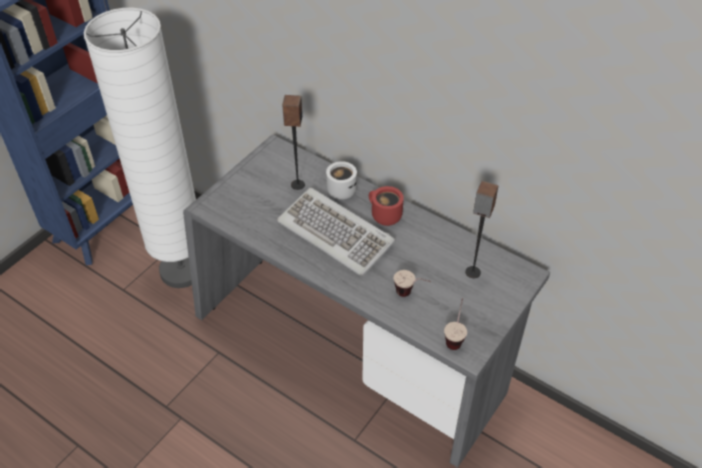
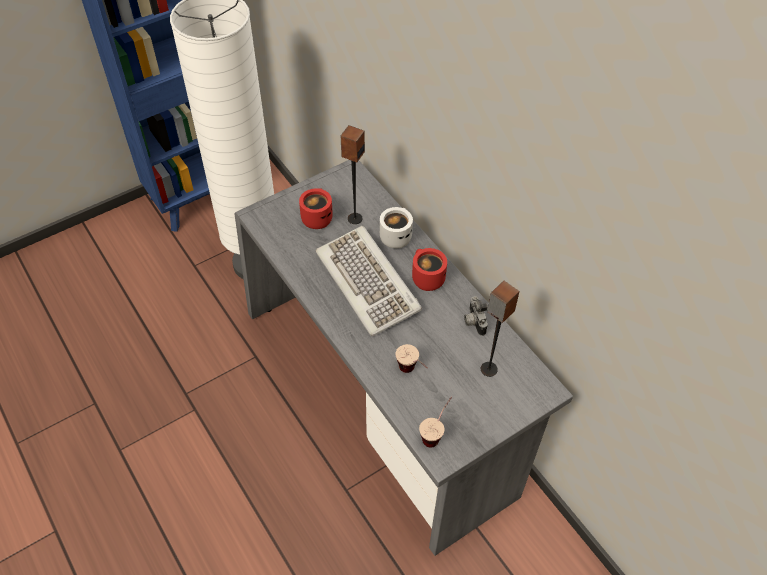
camera: 20 degrees right, 5 degrees up
none -> red mug [299,188,333,229]
none -> camera [464,296,488,336]

